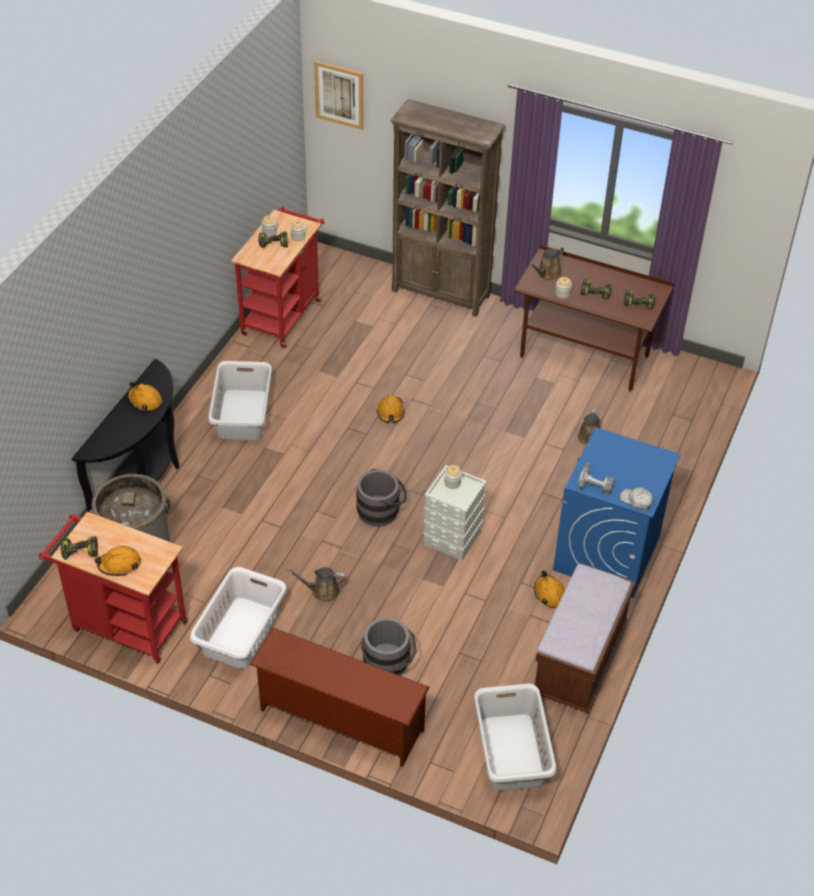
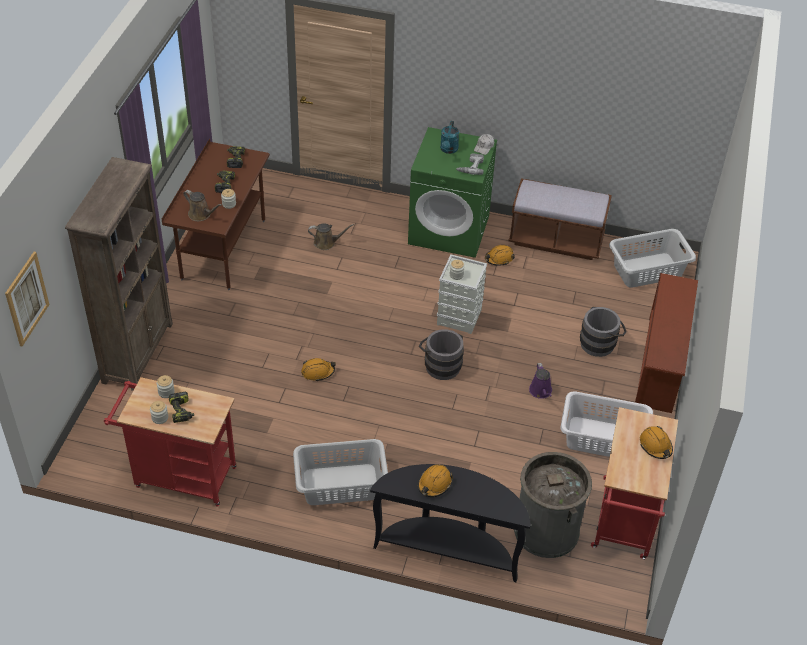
camera: 100 degrees left, 0 degrees up
power drill [61,536,98,560] -> none
brown watering can [286,567,346,602] -> purple watering can [529,363,552,399]
blue washing machine [553,427,681,598] -> green washing machine [408,127,497,258]
none -> turquoise watering can [440,121,459,154]

